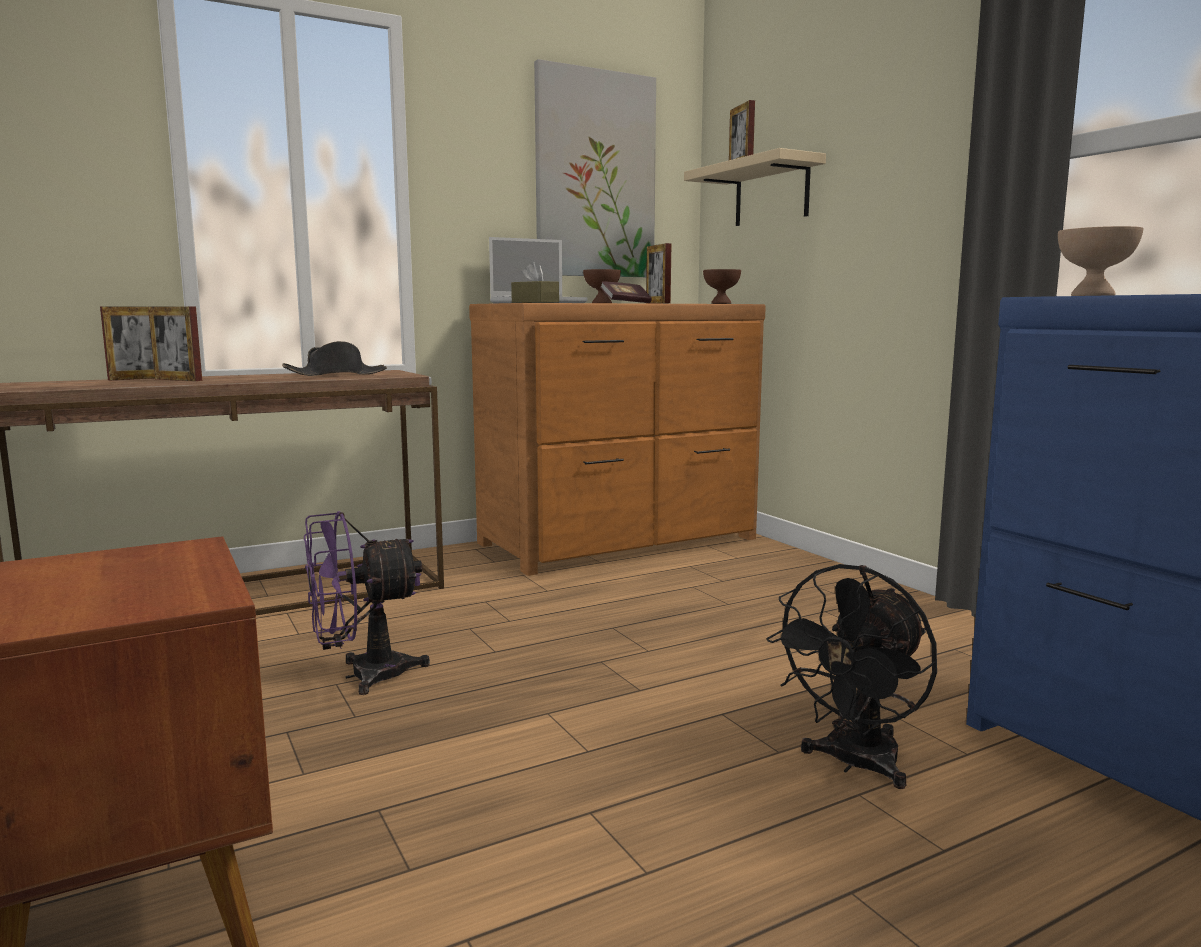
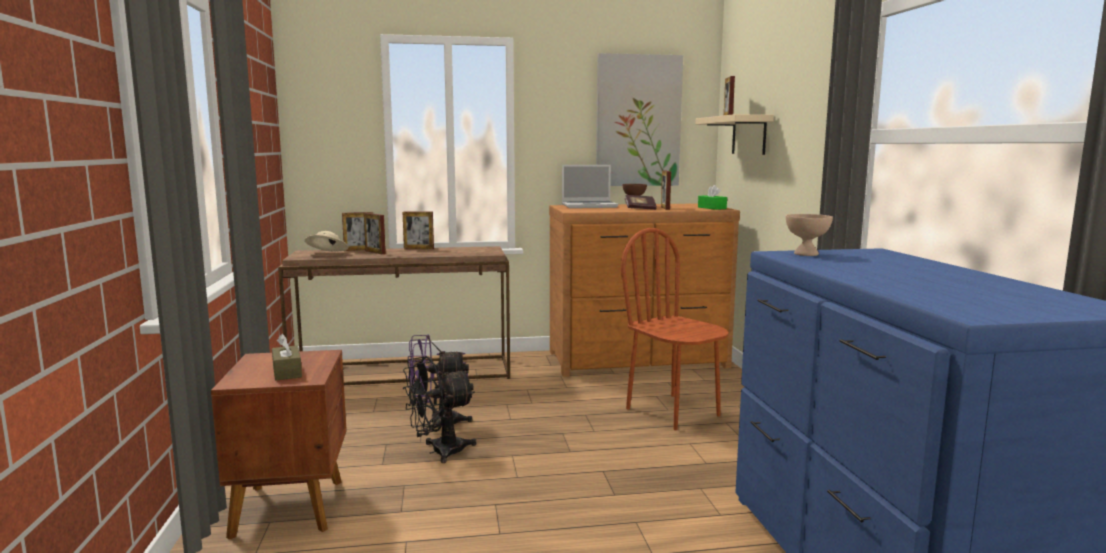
camera: 20 degrees right, 0 degrees up
black hat [282,341,387,376] -> none
brown tissue box [511,262,559,303] -> brown tissue box moved to [272,334,302,380]
brown bowl [703,269,741,304] -> green tissue box [698,185,727,210]
black fan [767,564,937,789] -> black fan moved to [403,356,477,463]
none -> beige hat [304,231,348,252]
none -> picture frame [403,212,434,249]
none -> brown chair [621,228,729,430]

